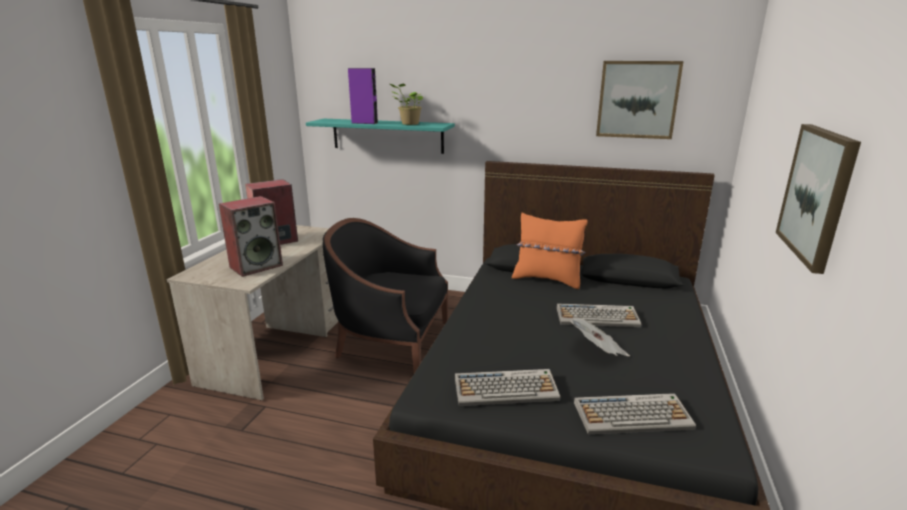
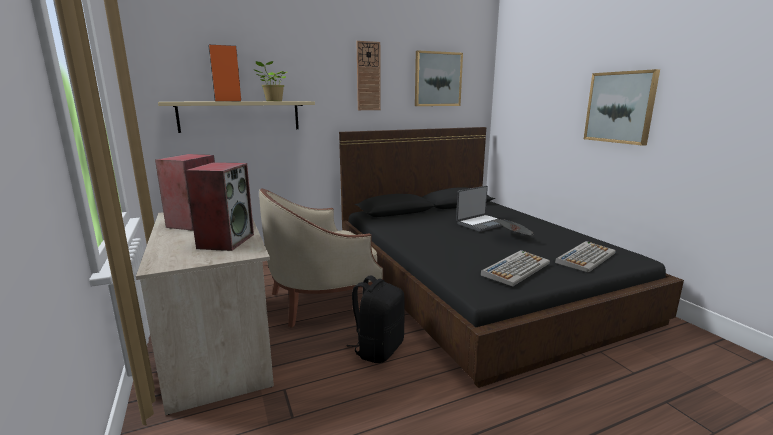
camera: 40 degrees left, 5 degrees down
turquoise shelf [306,119,455,154] -> beige shelf [158,101,315,133]
black armchair [323,218,448,373] -> beige armchair [259,188,383,327]
purple speaker [348,68,378,124] -> orange speaker [209,45,241,102]
orange pillow [512,212,588,289] -> none
keyboard [557,303,641,327] -> laptop [456,186,502,232]
none -> black backpack [347,275,405,363]
none -> wall clock [356,41,381,110]

